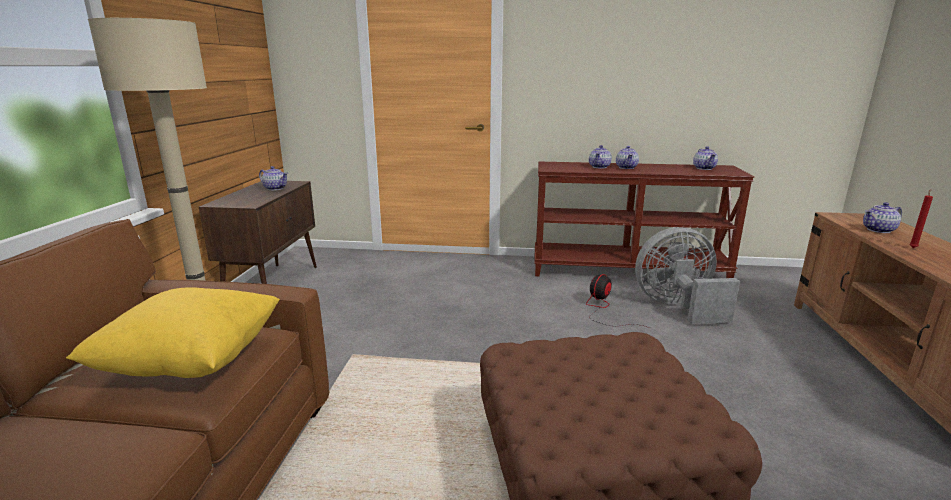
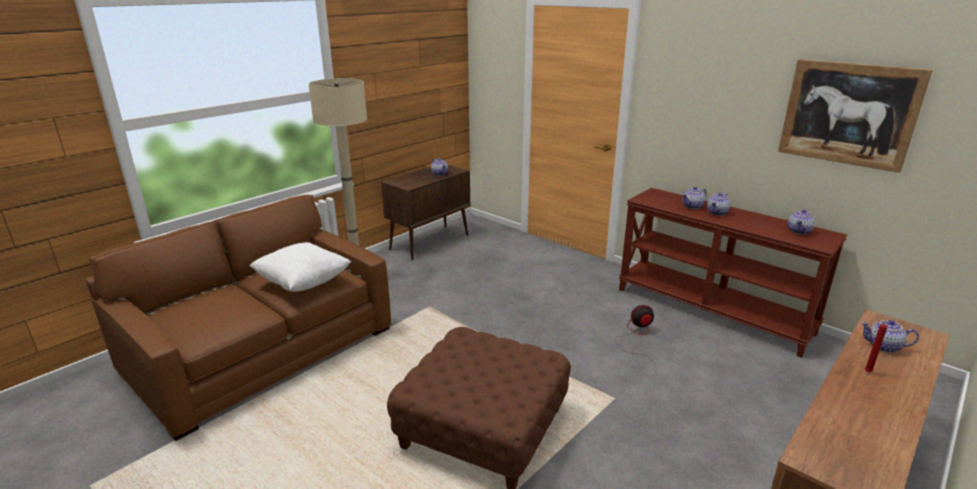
camera: 35 degrees right, 5 degrees up
yellow pillow [66,287,280,378] -> white pillow [249,242,351,292]
grey fan [635,227,740,324] -> none
none -> picture [778,59,933,173]

